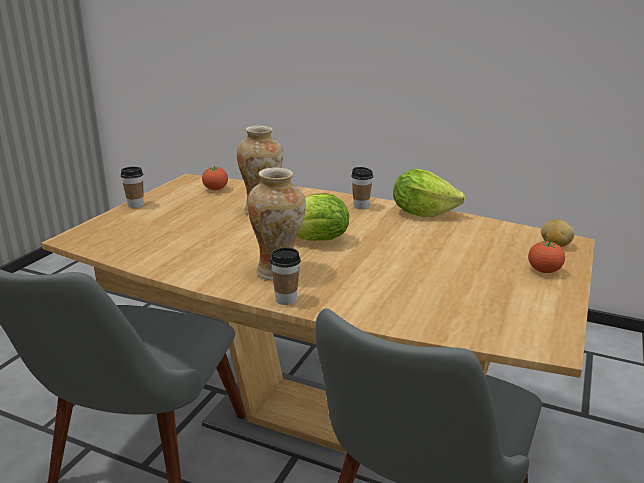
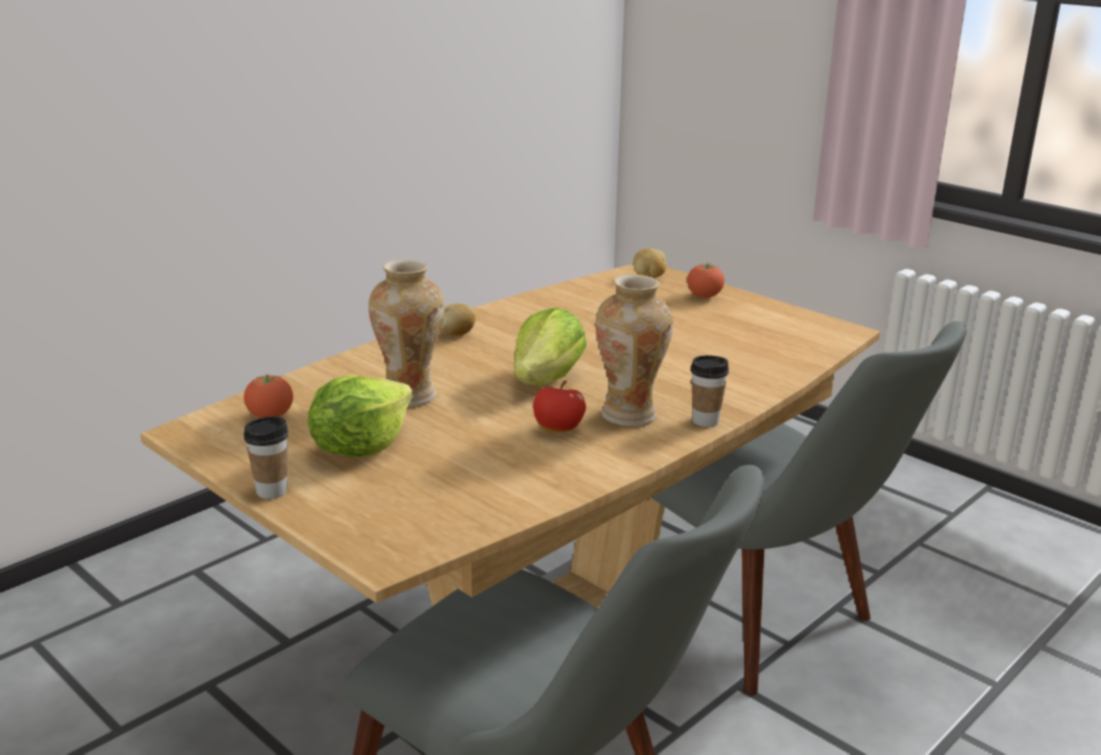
camera: 70 degrees left, 0 degrees up
cup [351,167,373,209] -> potato [440,304,476,336]
lettuce [393,169,465,217] -> lettuce moved to [308,375,413,457]
none -> apple [533,380,586,432]

